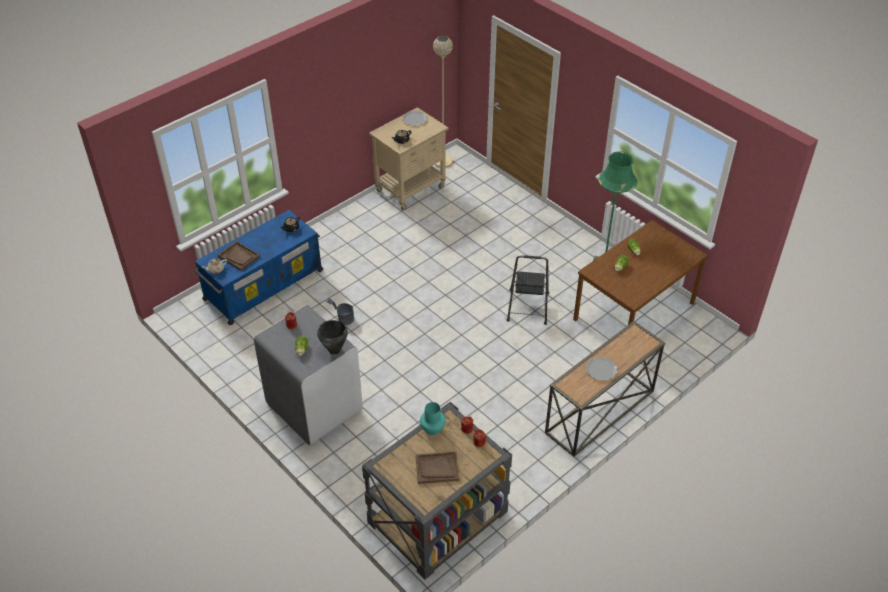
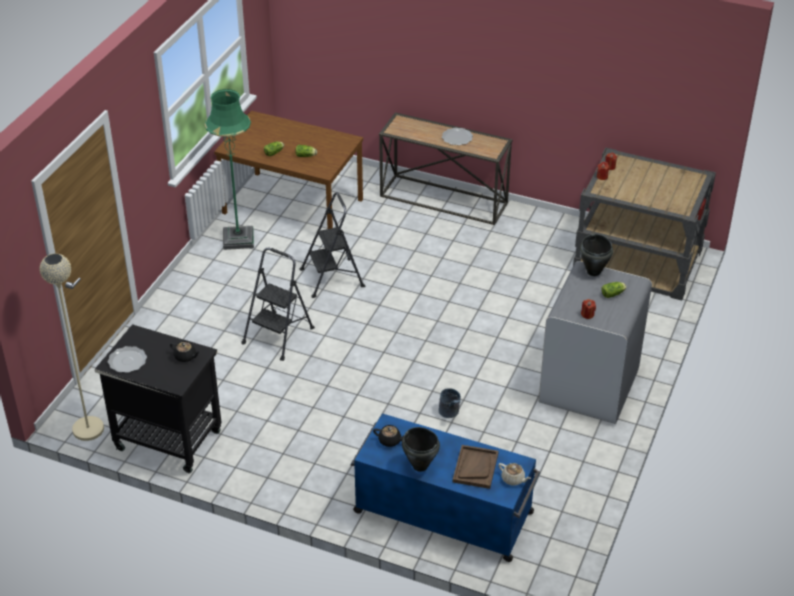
camera: 115 degrees left, 5 degrees down
beige cart [369,107,448,210] -> black cart [95,324,222,474]
brown tray [415,452,459,484] -> none
turquoise vase [420,402,446,435] -> none
none -> black step ladder [241,248,315,361]
none -> black cooking pot [402,427,440,472]

